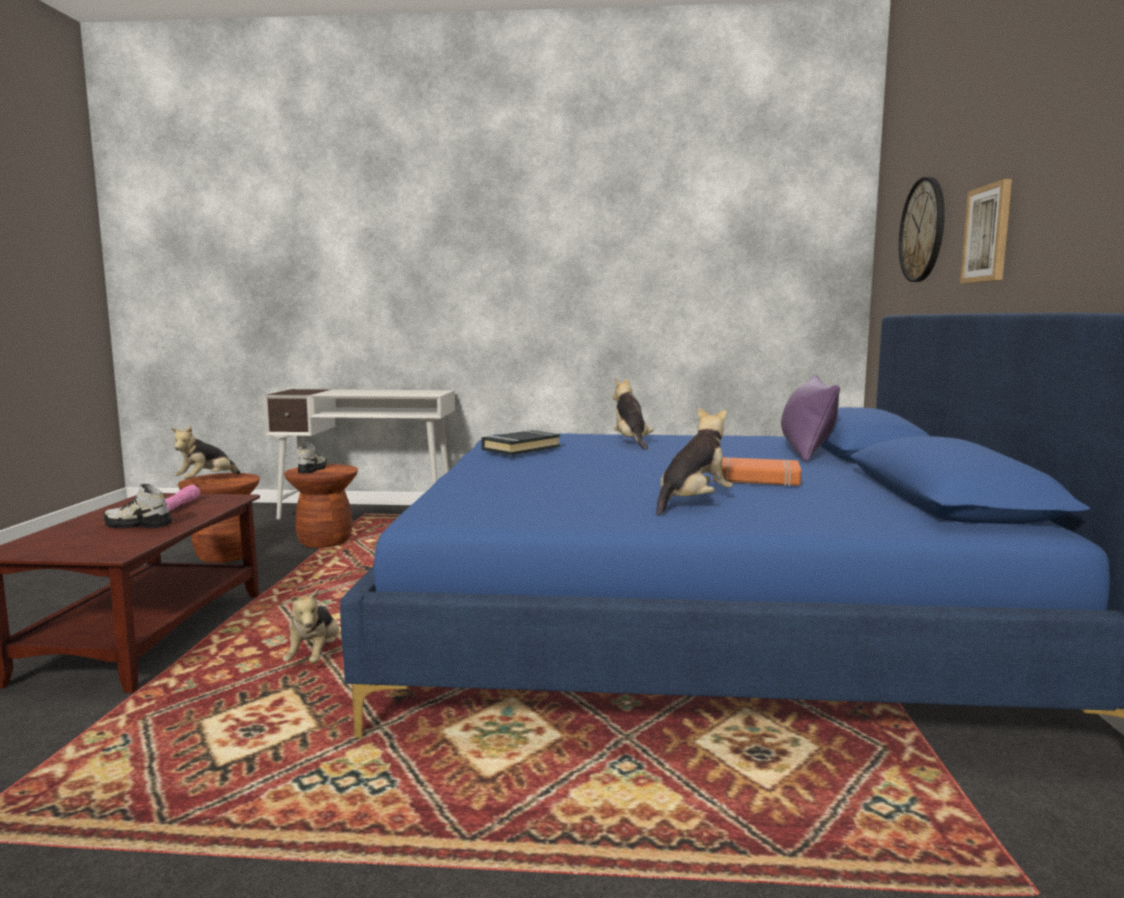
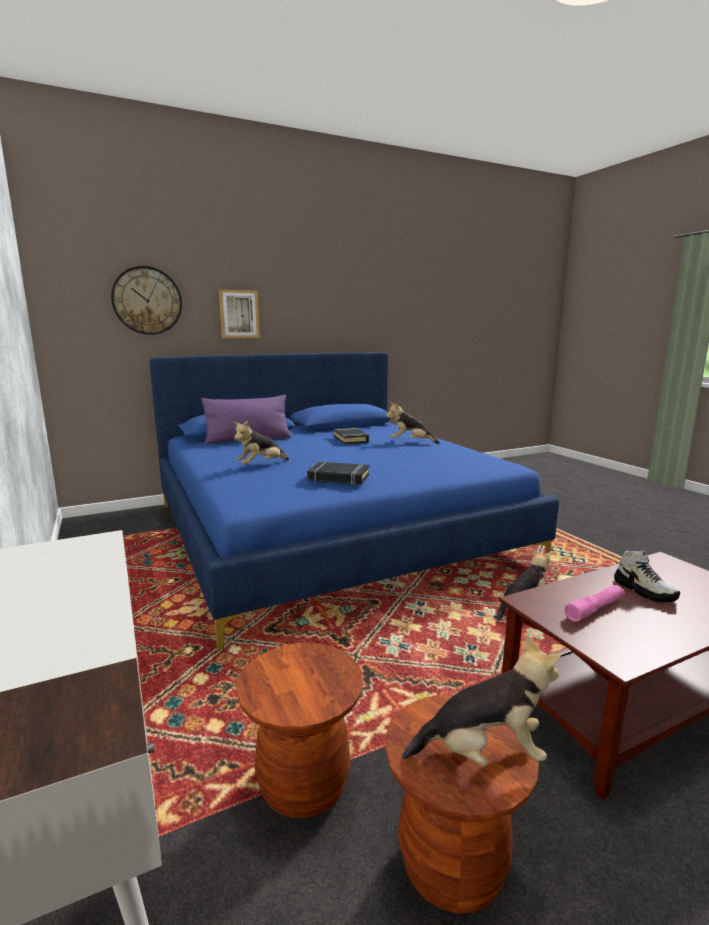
camera: 120 degrees left, 5 degrees up
shoe [298,442,327,473] -> none
orange book [714,457,801,486] -> black book [333,428,369,444]

